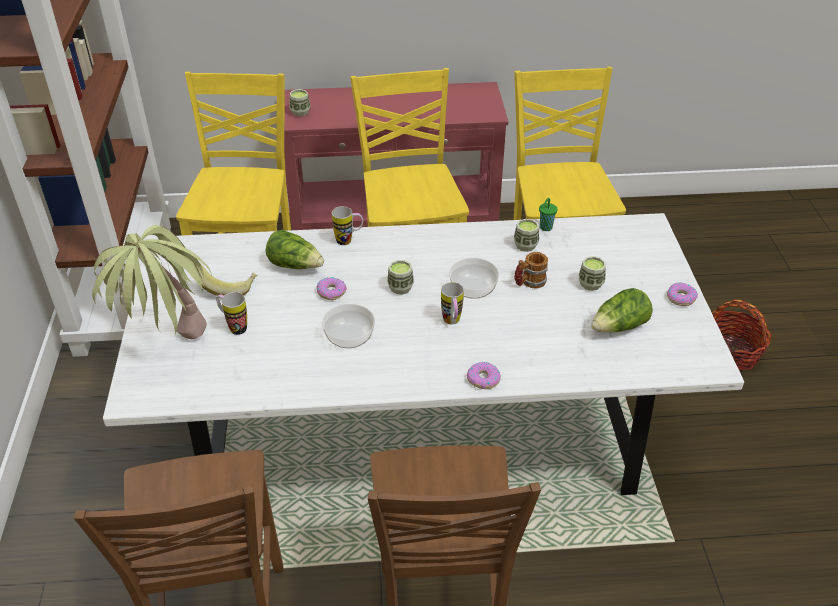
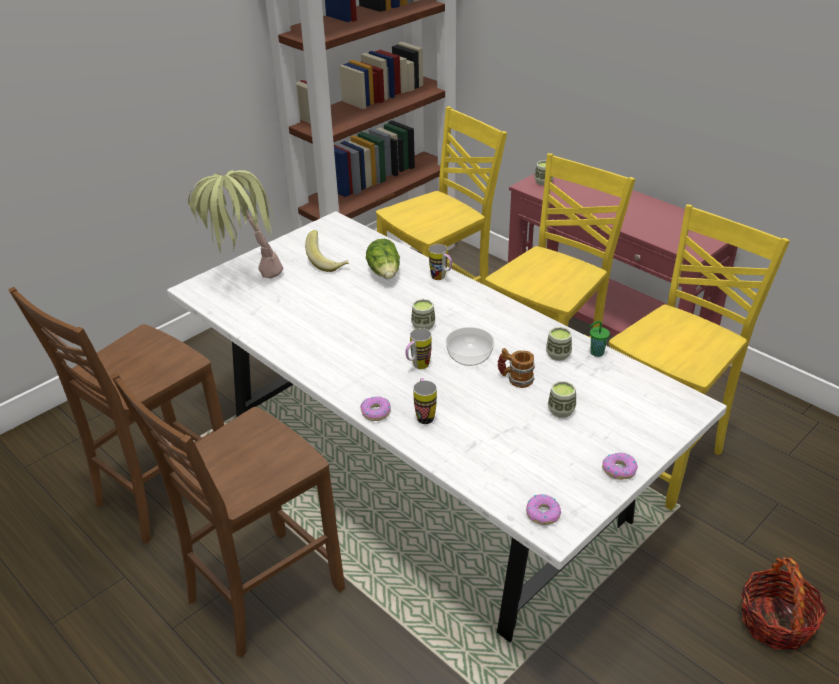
camera: 50 degrees right, 5 degrees down
mug [216,292,247,335] -> mug moved to [413,378,437,424]
donut [317,277,347,300] -> donut moved to [526,494,561,525]
bowl [322,304,375,348] -> none
lettuce [591,288,653,332] -> none

